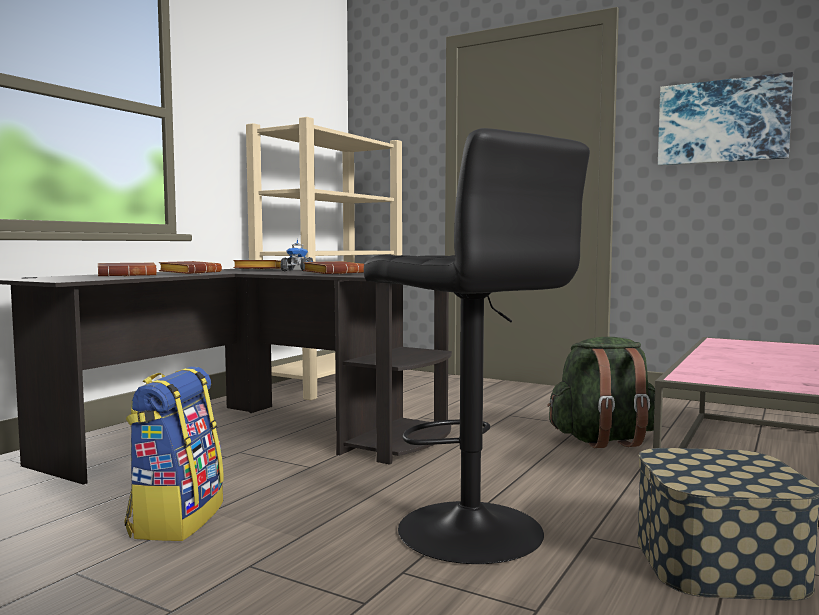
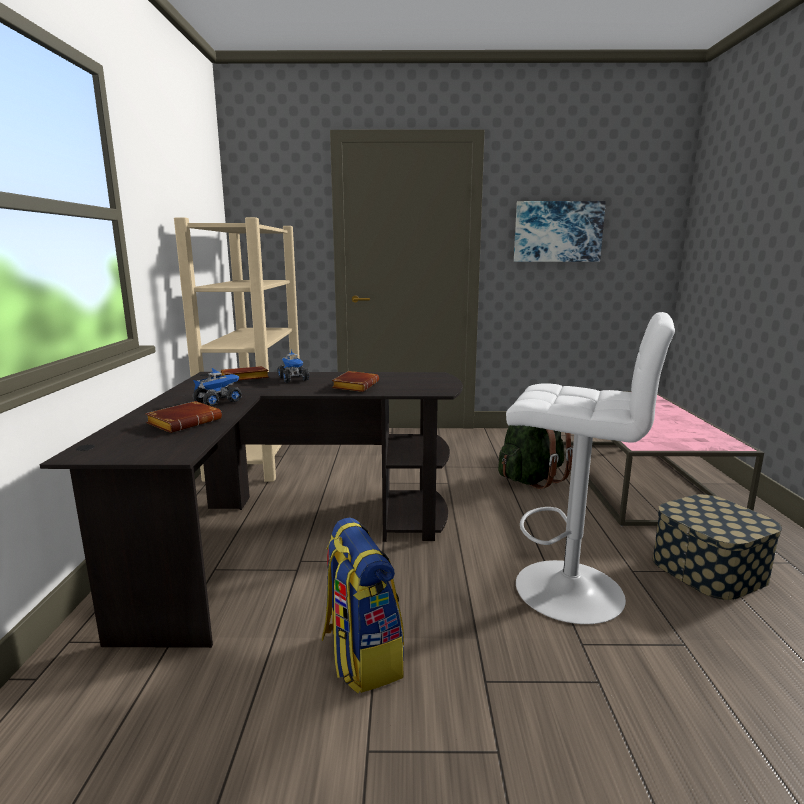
camera: 30 degrees left, 10 degrees up
brown book [159,261,222,274] -> toy truck [193,368,242,407]
black stool [364,128,590,564] -> white stool [506,312,675,624]

